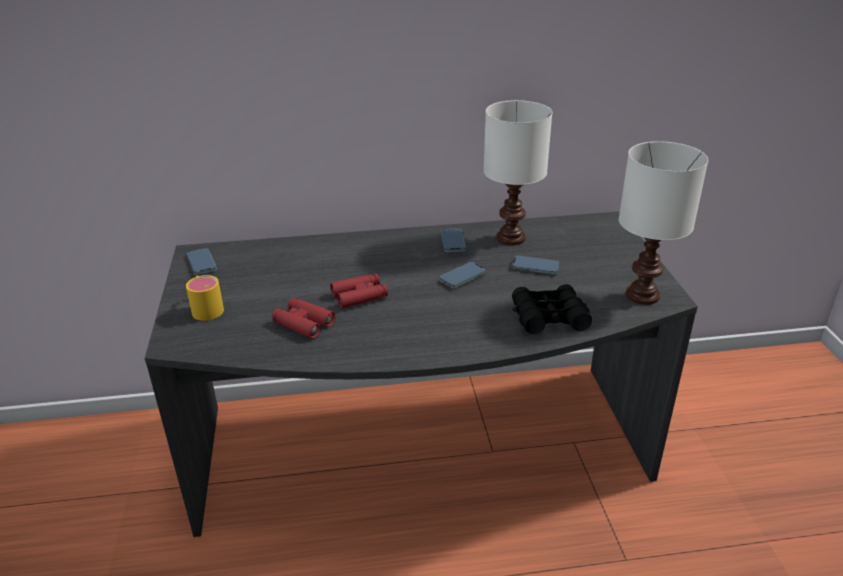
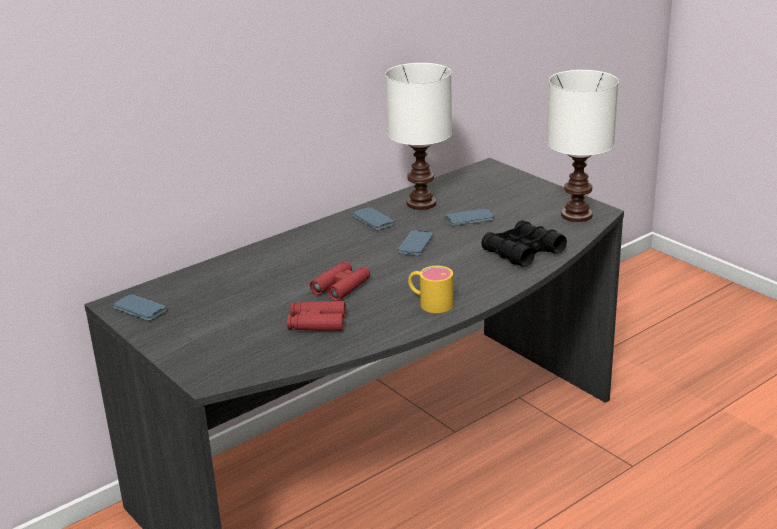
camera: 30 degrees left, 5 degrees down
yellow mug [186,275,224,321] -> yellow mug moved to [408,266,453,313]

